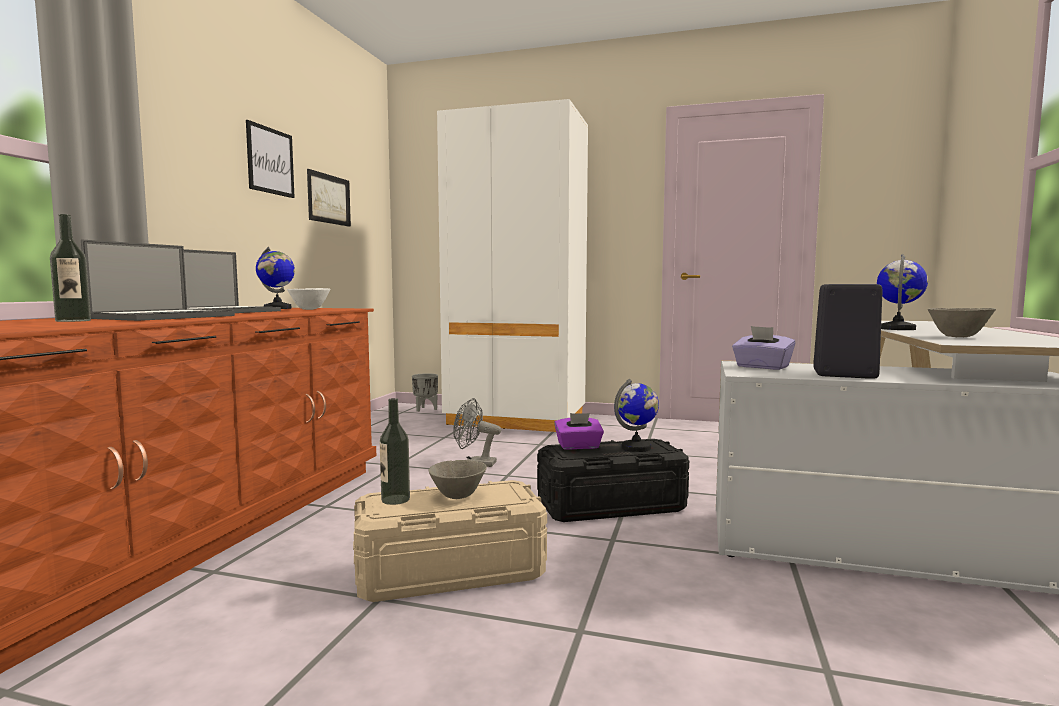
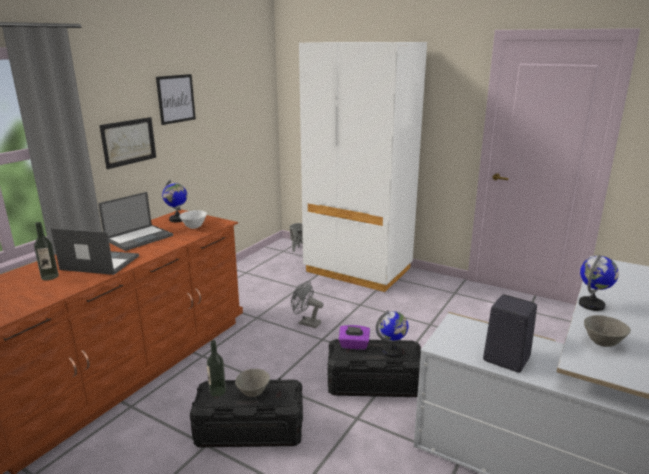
camera: 15 degrees right, 15 degrees up
laptop [81,239,235,321] -> laptop turned 120 degrees counterclockwise [51,228,139,275]
picture [307,169,351,227] -> picture moved to [99,117,156,169]
beige storage box [353,480,547,602] -> black storage box [190,378,303,447]
purple tissue box [732,326,796,370] -> none

